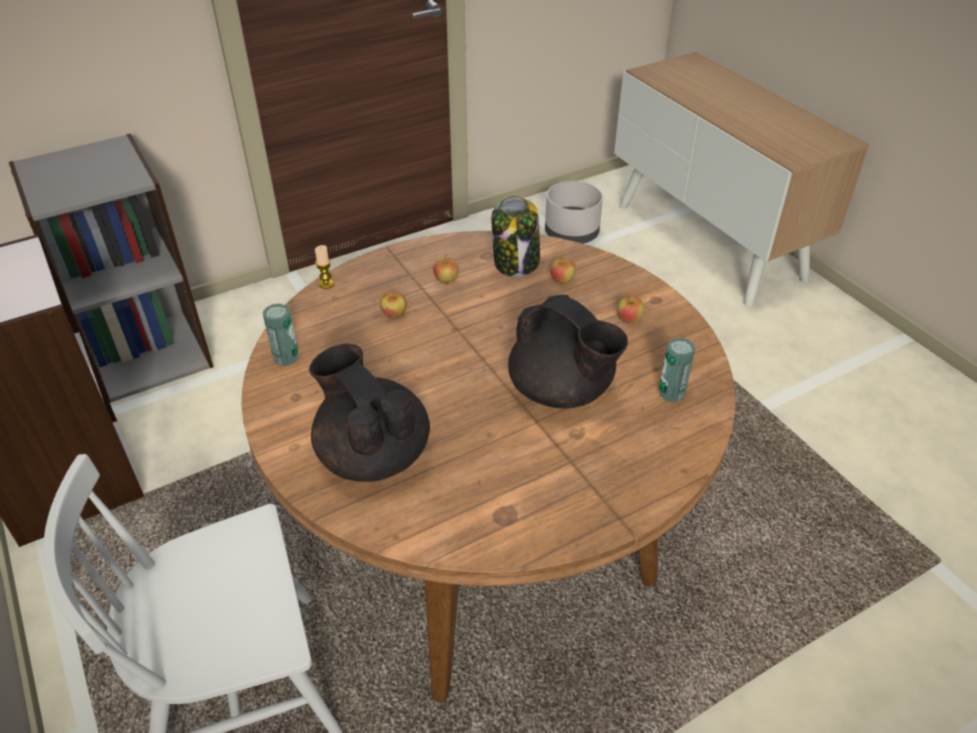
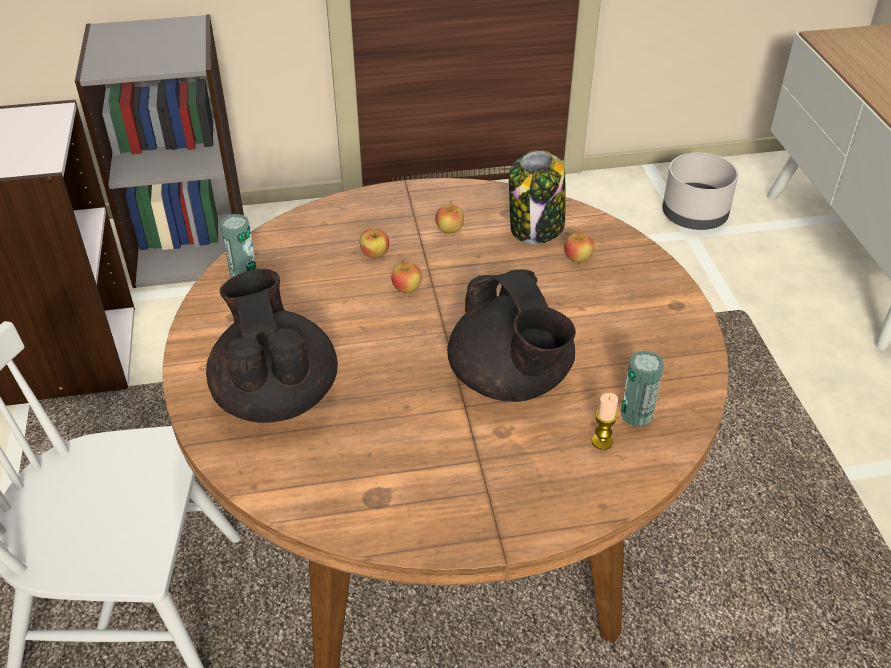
camera: 20 degrees right, 0 degrees up
candle [315,245,334,289] -> candle moved to [592,393,618,450]
apple [617,295,644,323] -> apple moved to [391,259,422,293]

